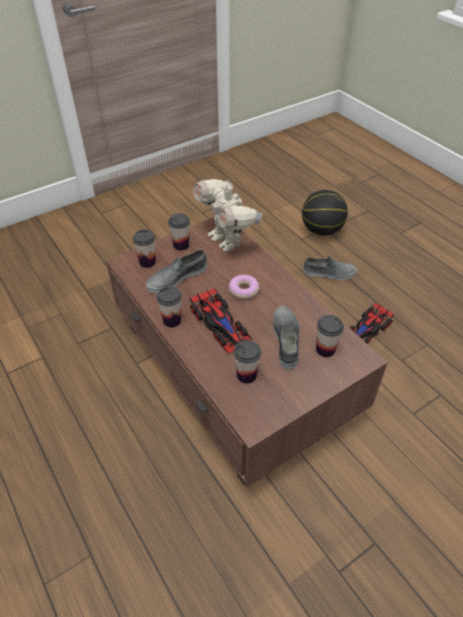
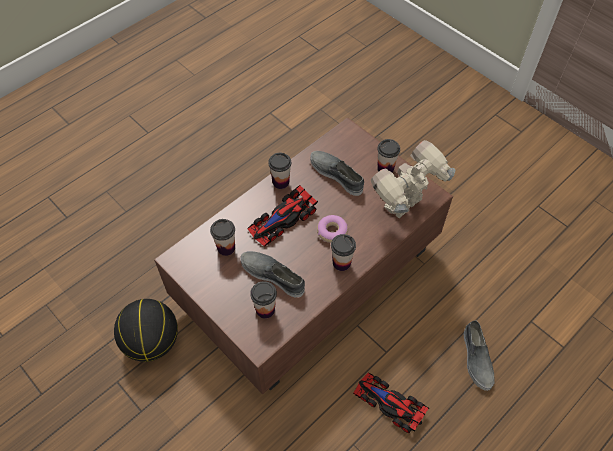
camera: 80 degrees right, 10 degrees up
cup [133,229,156,268] -> cup moved to [331,234,356,271]
grey shoe [273,306,300,370] -> grey shoe turned 135 degrees counterclockwise [241,251,305,298]
basketball [302,190,348,236] -> basketball moved to [114,299,178,362]

